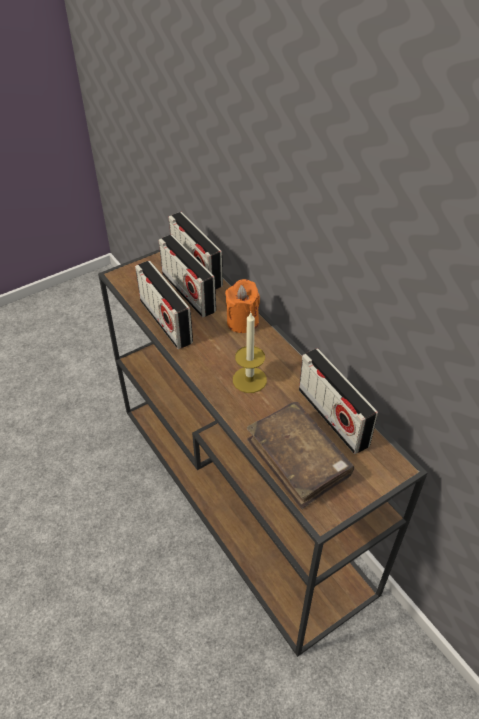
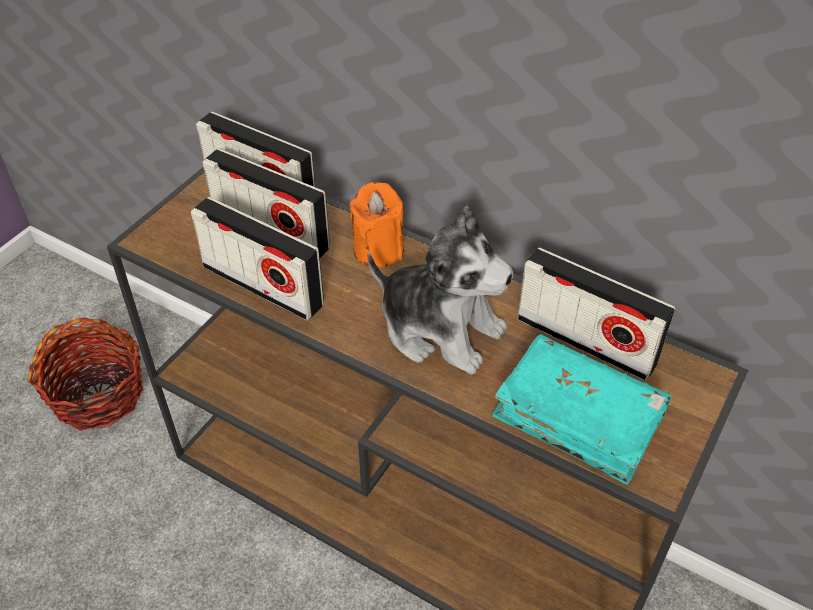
camera: 25 degrees left, 0 degrees up
candle [233,313,267,393] -> plush toy [367,206,513,375]
brown book [247,402,354,509] -> turquoise book [493,334,671,484]
none -> basket [28,318,144,431]

